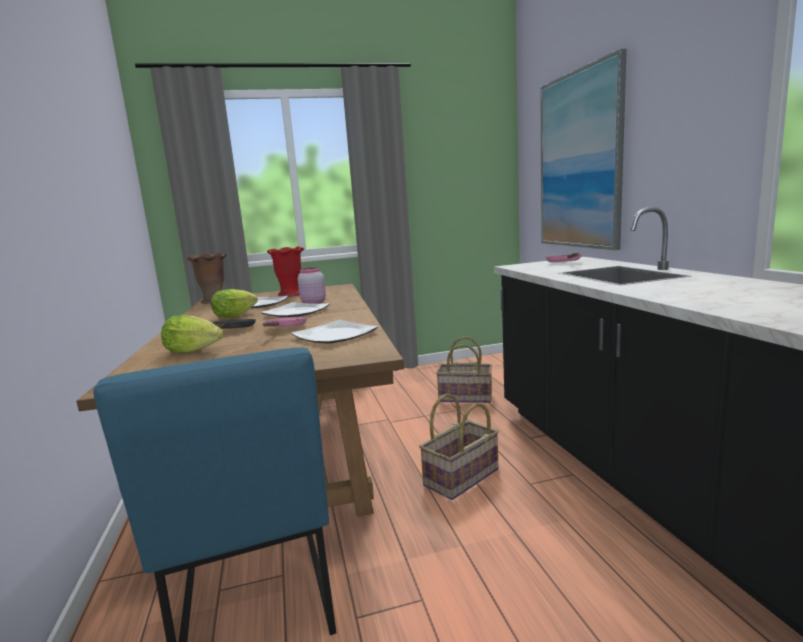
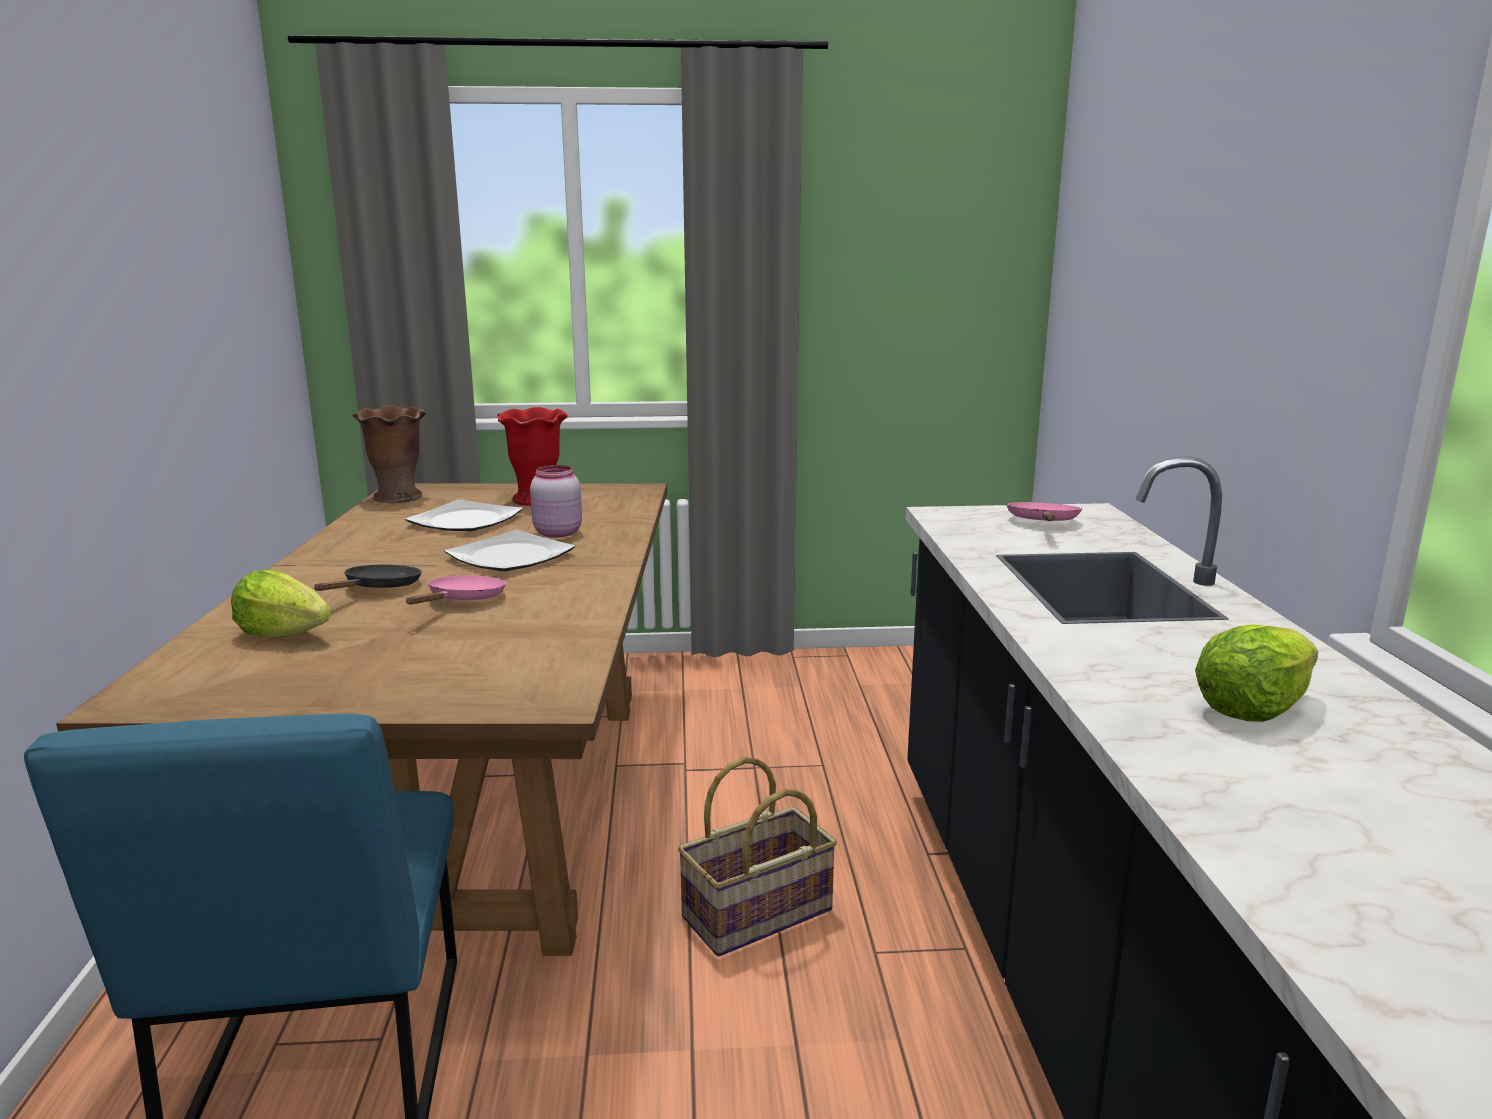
camera: 10 degrees right, 5 degrees up
lettuce [211,289,258,318] -> lettuce moved to [1195,624,1319,722]
plate [291,320,378,344] -> none
basket [436,336,492,403] -> none
picture [540,49,627,250] -> none

